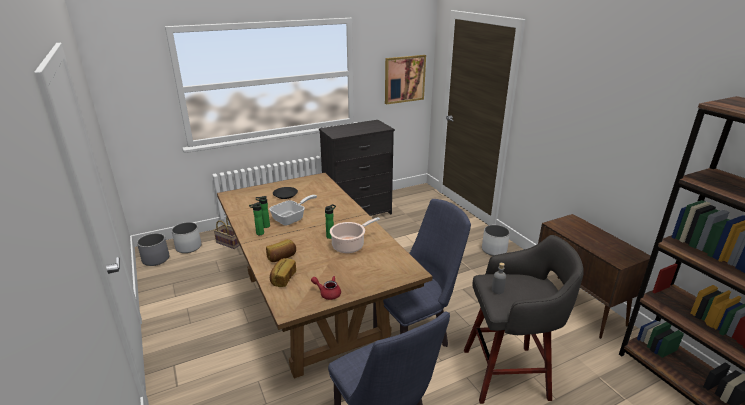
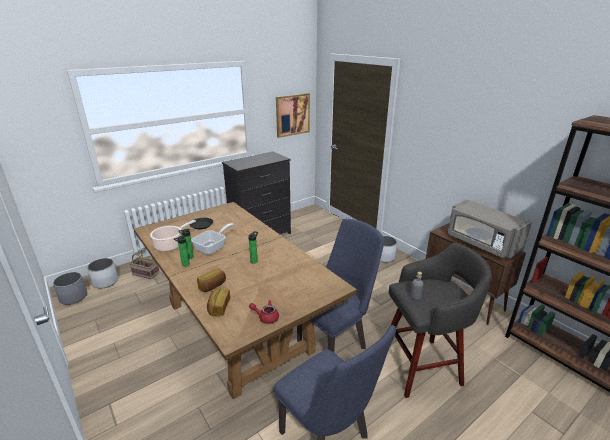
camera: 10 degrees left, 0 degrees up
cooking pot [330,217,380,253] -> cooking pot moved to [150,220,196,252]
none -> grey microwave [448,200,532,259]

